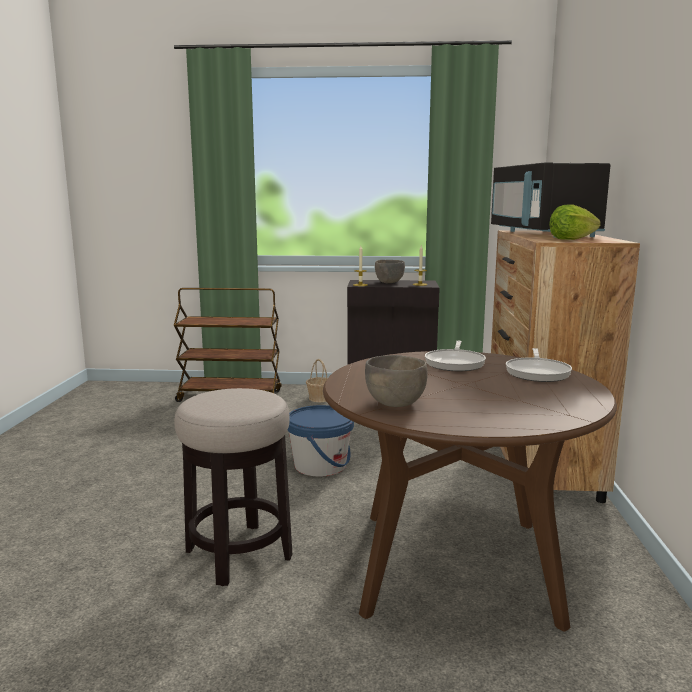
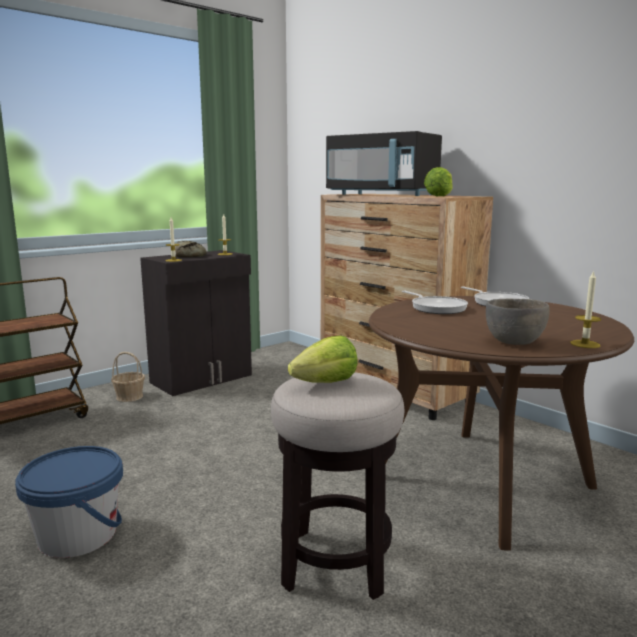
camera: 45 degrees left, 0 degrees up
blue bucket [287,405,354,477] -> blue bucket moved to [15,446,123,558]
grey bowl [375,260,405,283] -> bread [175,241,207,257]
none -> lettuce [288,335,358,383]
none -> candle [570,270,601,348]

